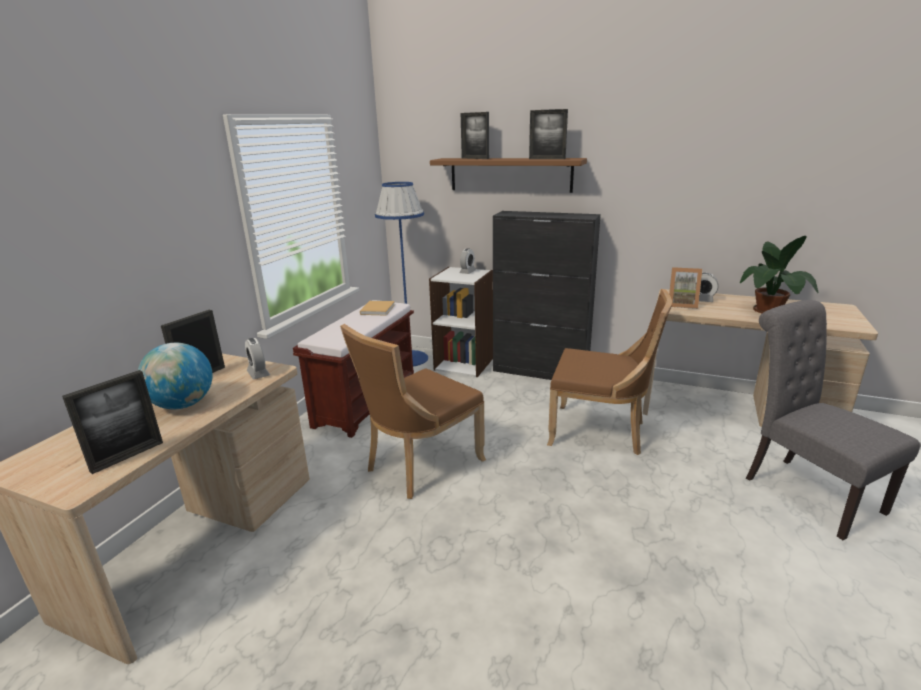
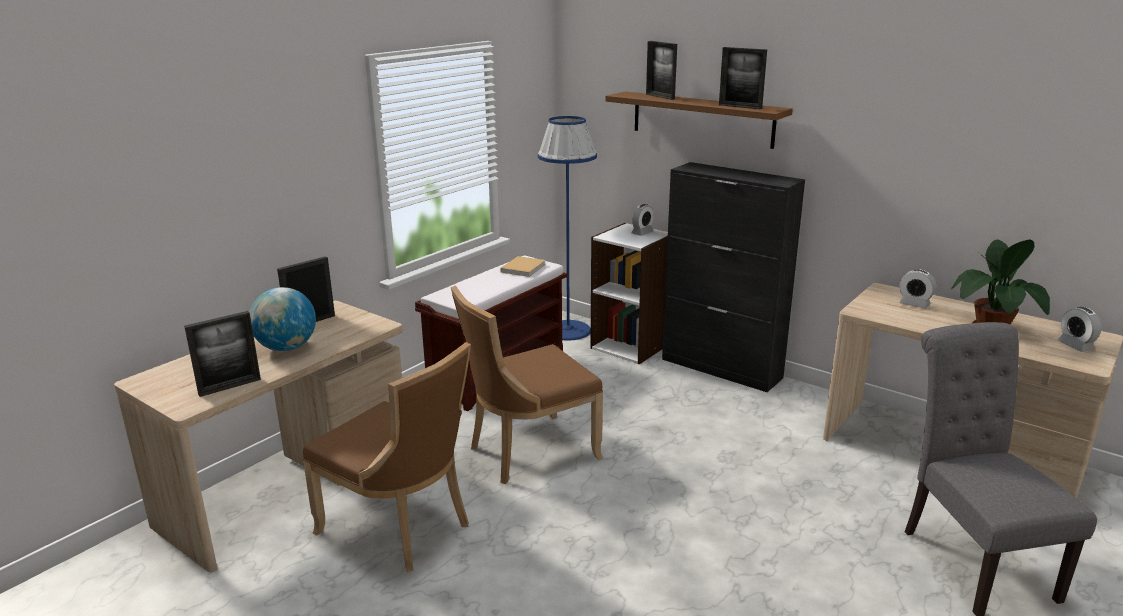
camera: 15 degrees right, 0 degrees up
alarm clock [245,338,270,379] -> alarm clock moved to [1057,307,1101,352]
brown chair [547,289,672,455] -> brown chair moved to [303,342,471,572]
picture frame [669,267,702,309] -> none

